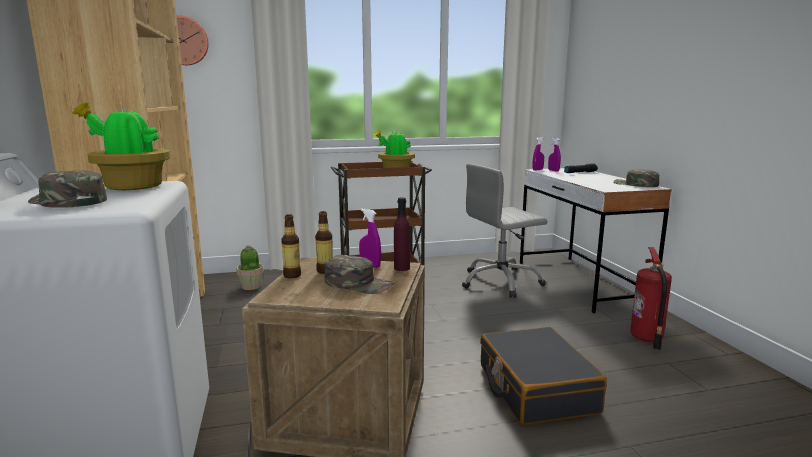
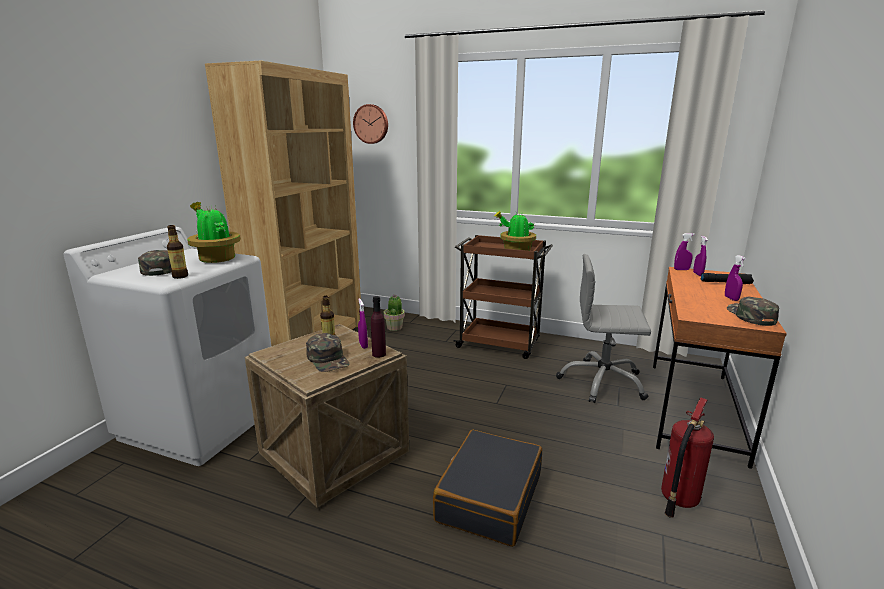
camera: 35 degrees right, 5 degrees up
bottle [281,214,301,278] -> bottle moved to [167,225,188,279]
white desk [520,168,672,313] -> orange desk [653,267,787,469]
none -> purple spray bottle [725,255,746,301]

